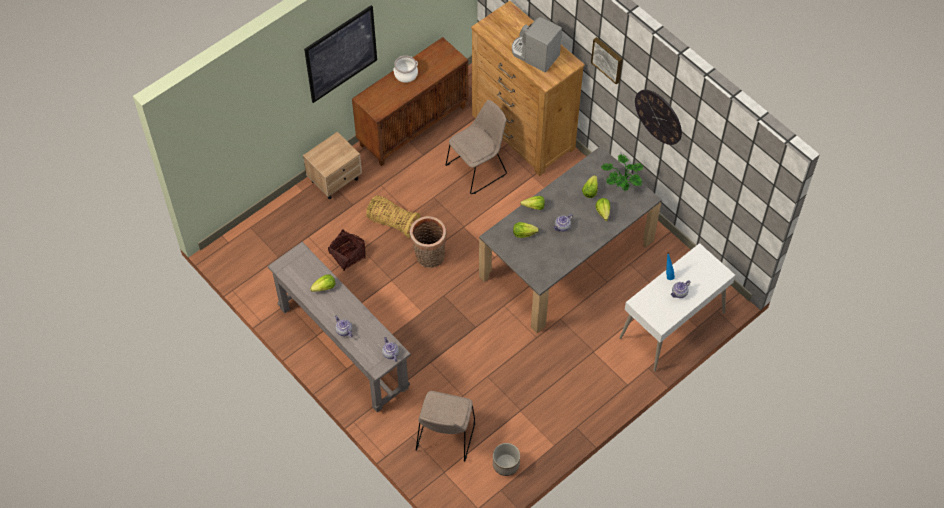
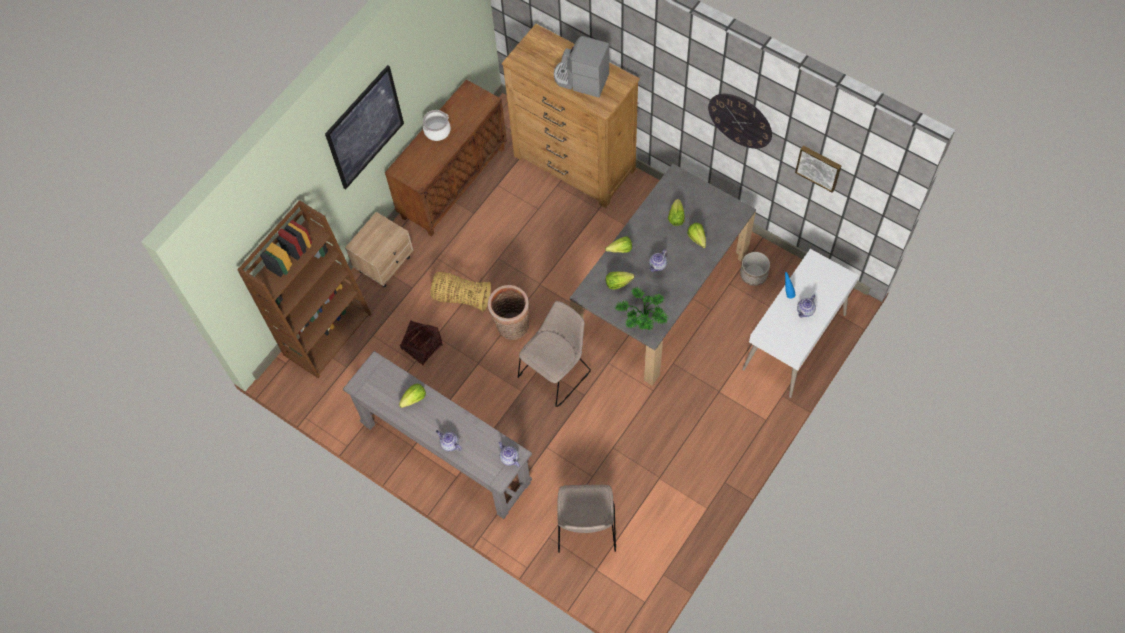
camera: 10 degrees left, 5 degrees up
beige chair [446,100,507,194] -> beige chair moved to [518,301,591,407]
planter [493,443,520,476] -> planter moved to [740,252,770,286]
picture [591,37,623,85] -> picture moved to [795,146,841,193]
potted plant [601,155,644,190] -> potted plant moved to [615,287,668,331]
none -> brown bookcase [237,200,372,378]

